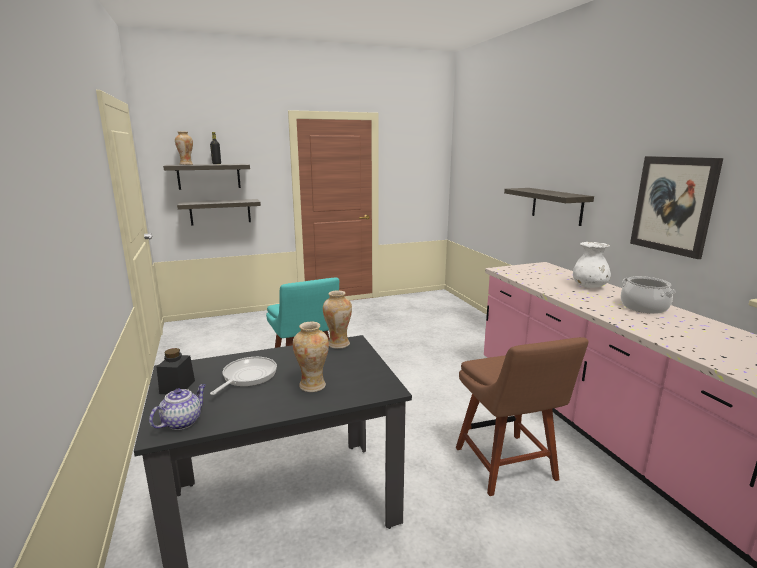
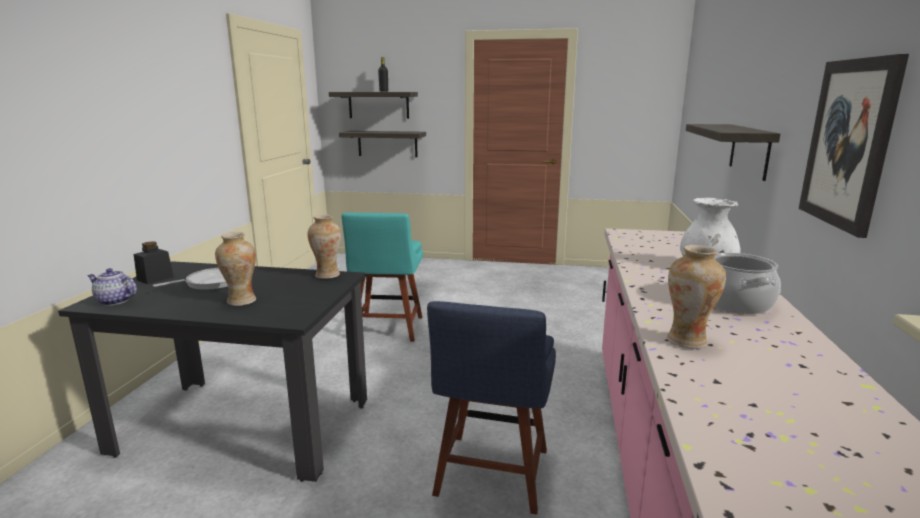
camera: 30 degrees right, 0 degrees up
teapot [149,384,206,430] -> teapot turned 135 degrees counterclockwise [87,268,137,306]
vase [175,132,193,165] -> vase moved to [667,245,726,349]
brown chair [456,337,588,496] -> blue chair [427,301,556,515]

